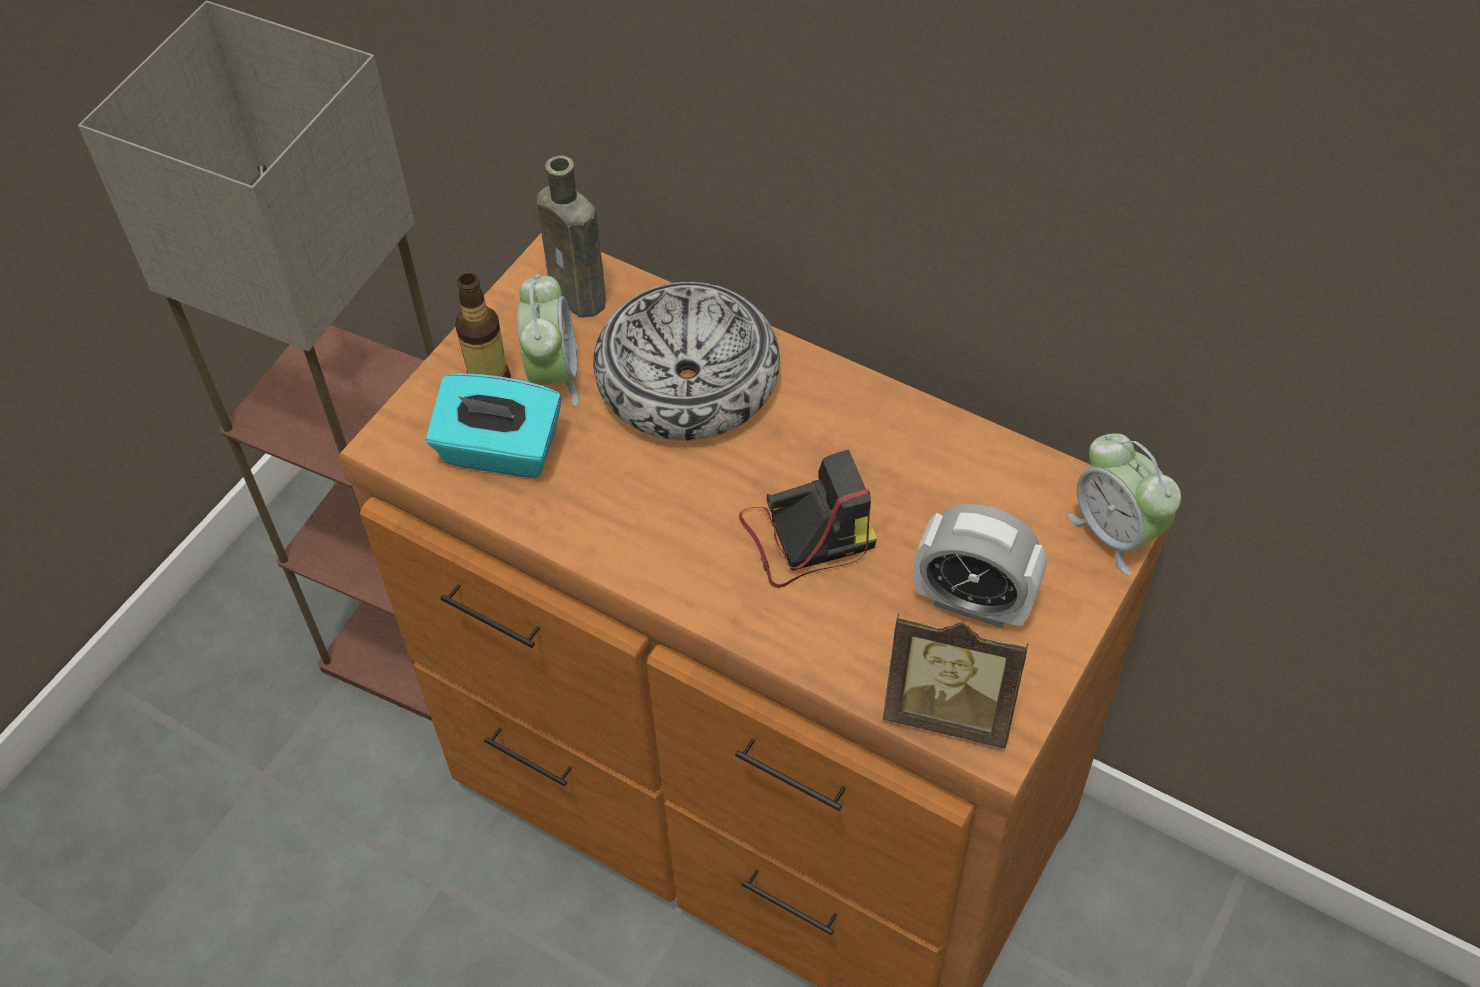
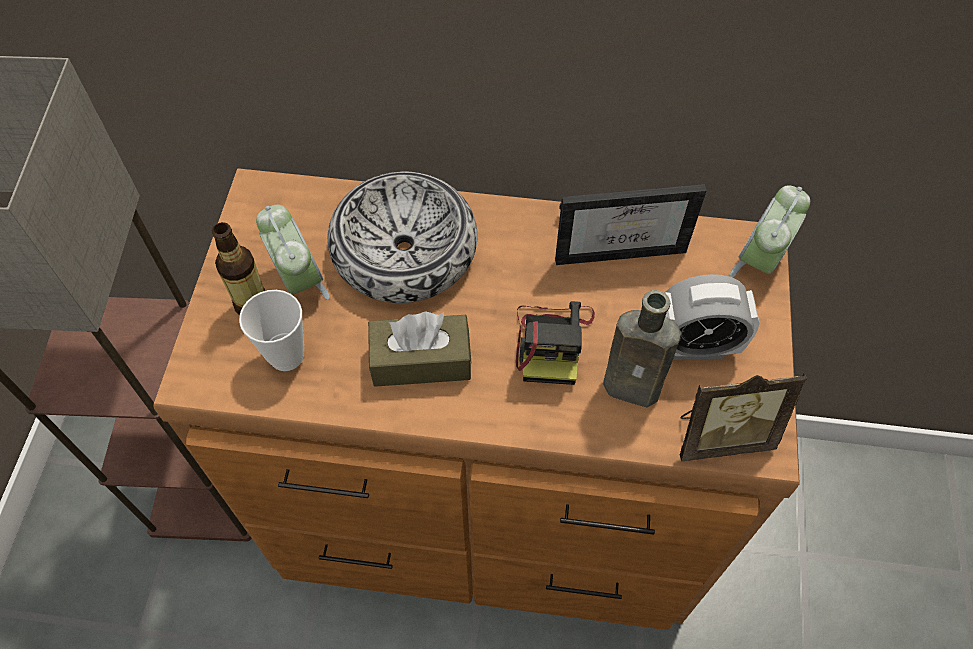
camera: 25 degrees left, 5 degrees up
turquoise tissue box [426,373,562,478] -> cup [239,290,304,371]
brown bottle [537,156,606,317] -> brown bottle moved to [603,290,681,407]
camera [739,450,877,588] -> camera turned 135 degrees clockwise [516,301,595,385]
alarm clock [1068,434,1181,575] -> alarm clock turned 90 degrees clockwise [730,185,810,277]
none -> brown tissue box [368,311,472,387]
none -> picture frame [555,184,706,265]

